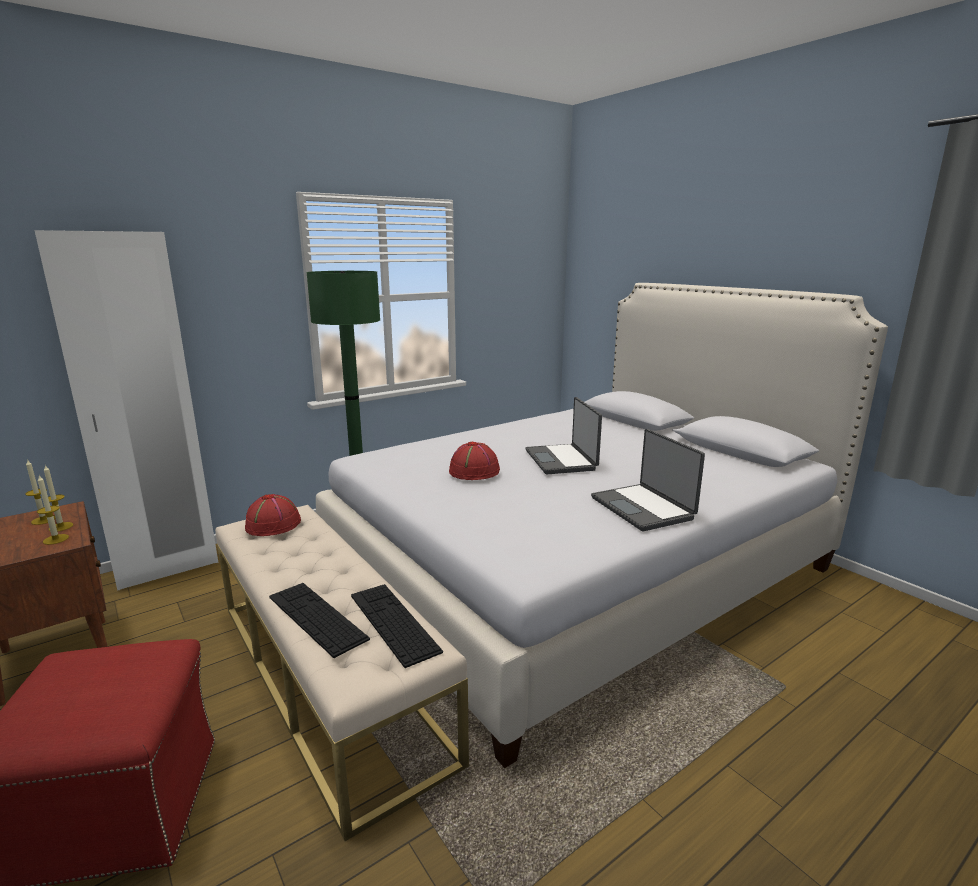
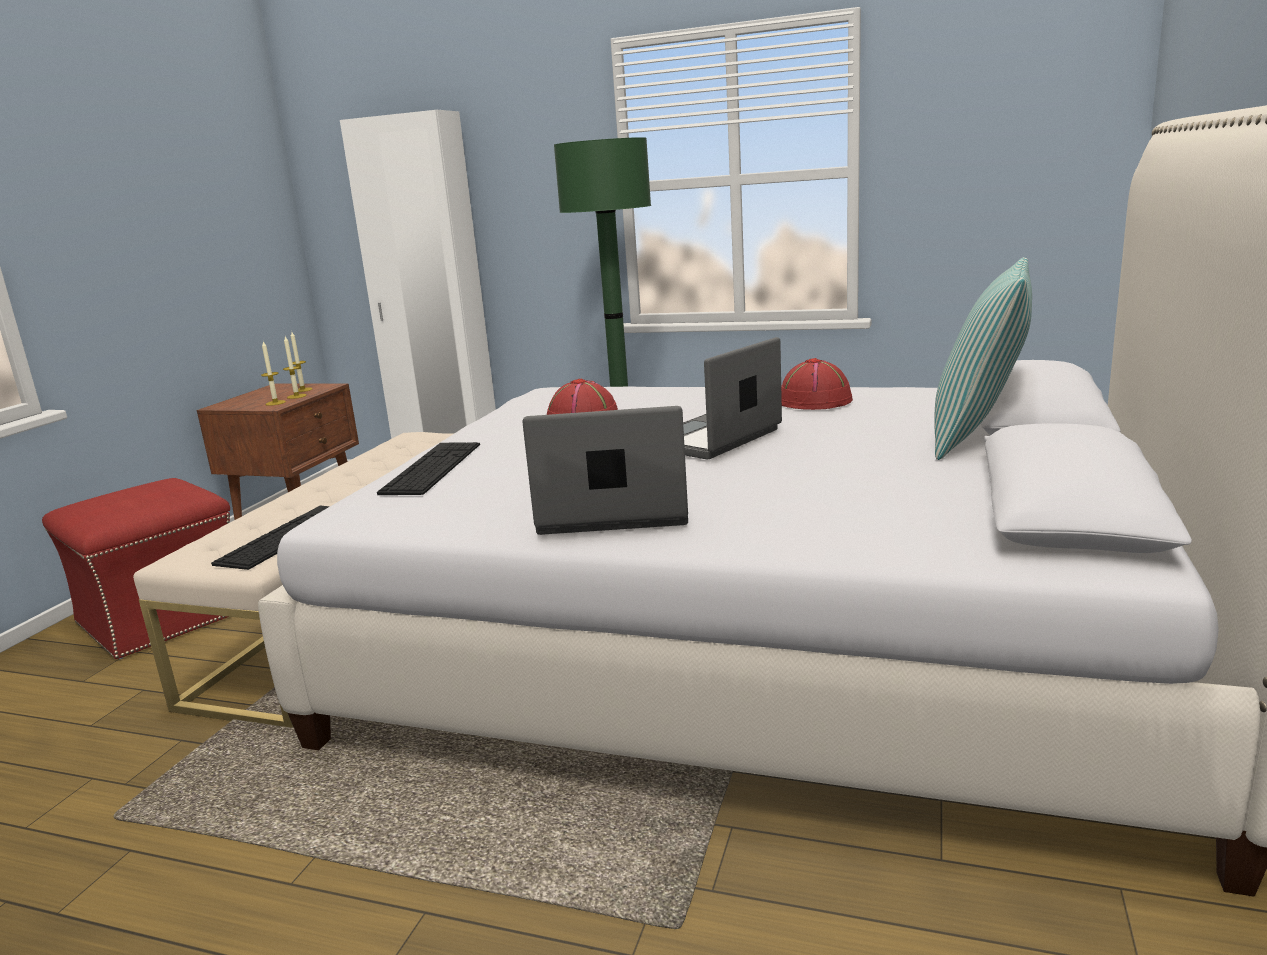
camera: 55 degrees right, 0 degrees up
red hat [245,494,301,536] -> red hat moved to [781,358,853,410]
keyboard [269,583,370,658] -> keyboard moved to [377,442,480,495]
laptop [591,429,705,531] -> laptop turned 60 degrees clockwise [522,406,688,535]
none -> pillow [934,257,1032,460]

